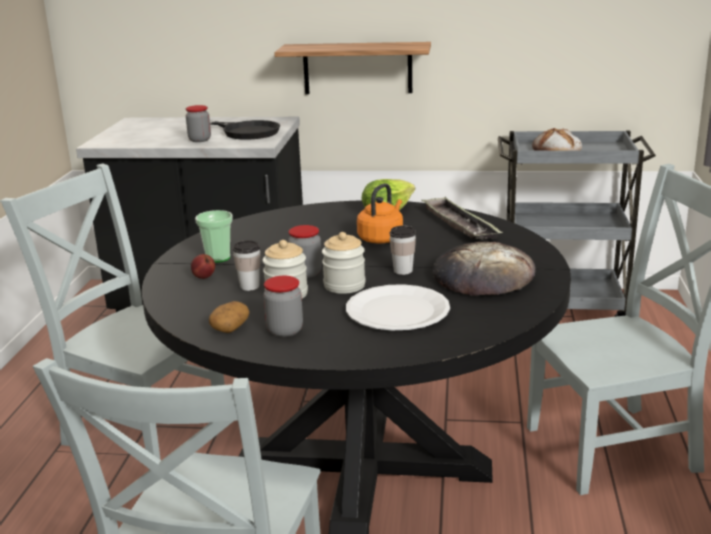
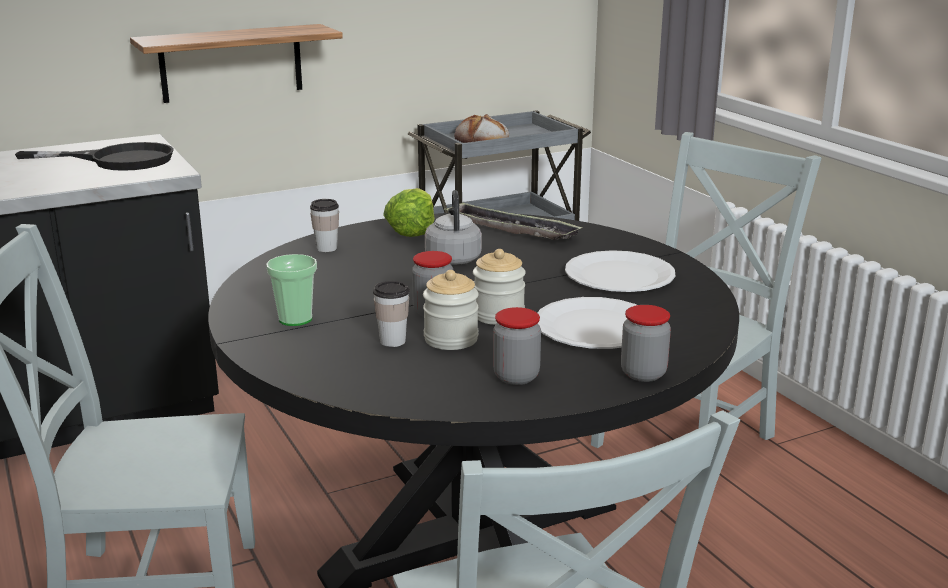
camera: 35 degrees left, 0 degrees up
jar [186,105,211,142] -> jar moved to [621,305,671,382]
apple [191,254,215,279] -> none
potato [209,301,249,333] -> none
orange kettle [357,183,403,243] -> grey kettle [425,190,482,265]
cup [390,226,416,275] -> cup moved to [310,199,339,252]
bread [432,242,535,296] -> white plate [565,250,675,292]

